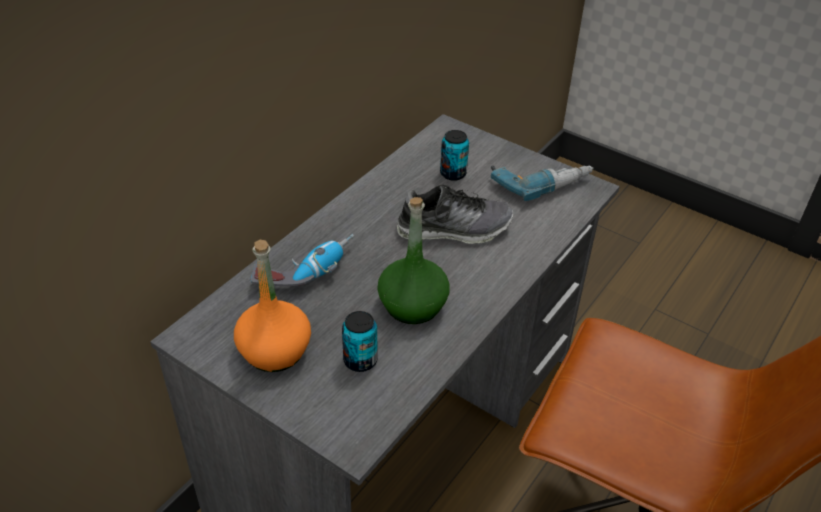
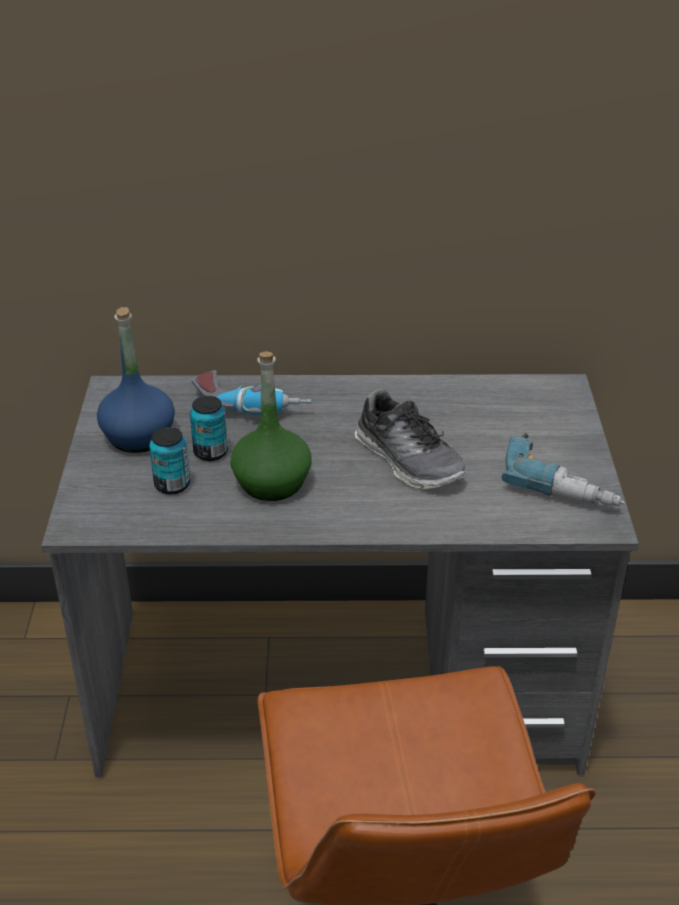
camera: 55 degrees right, 5 degrees down
orange bottle [234,239,311,372] -> blue bottle [97,307,175,453]
can [440,130,469,181] -> can moved to [190,396,228,461]

